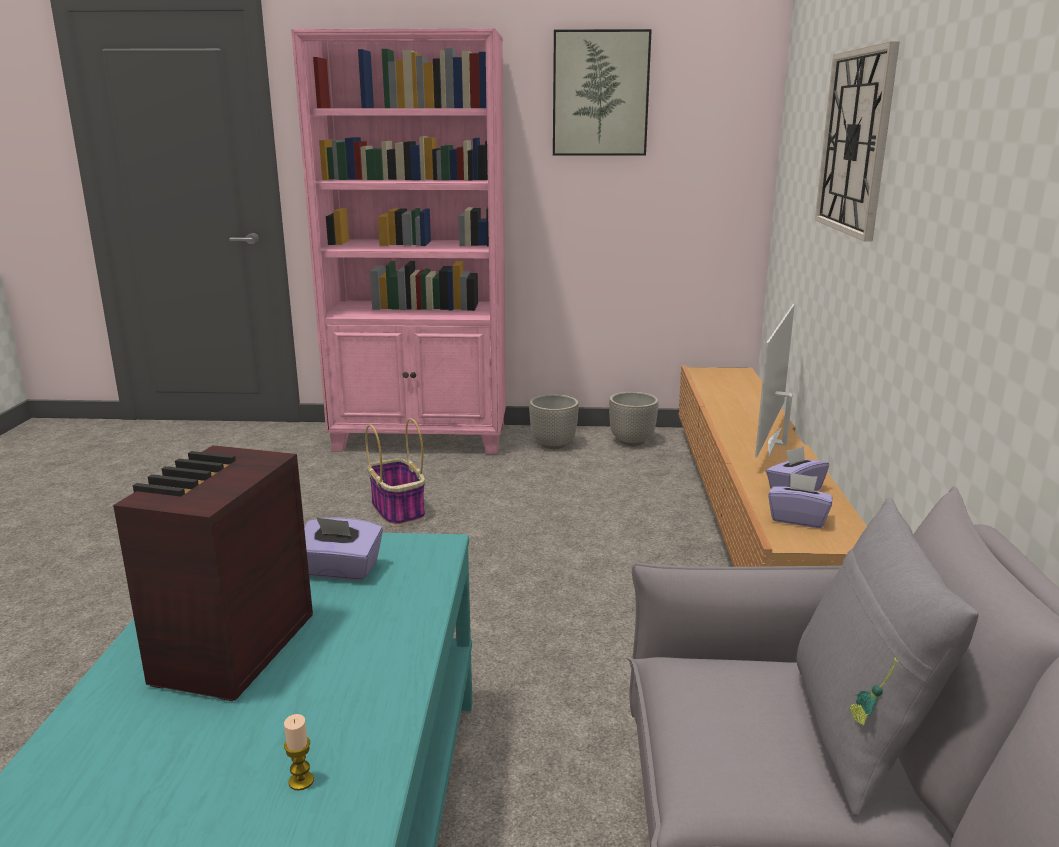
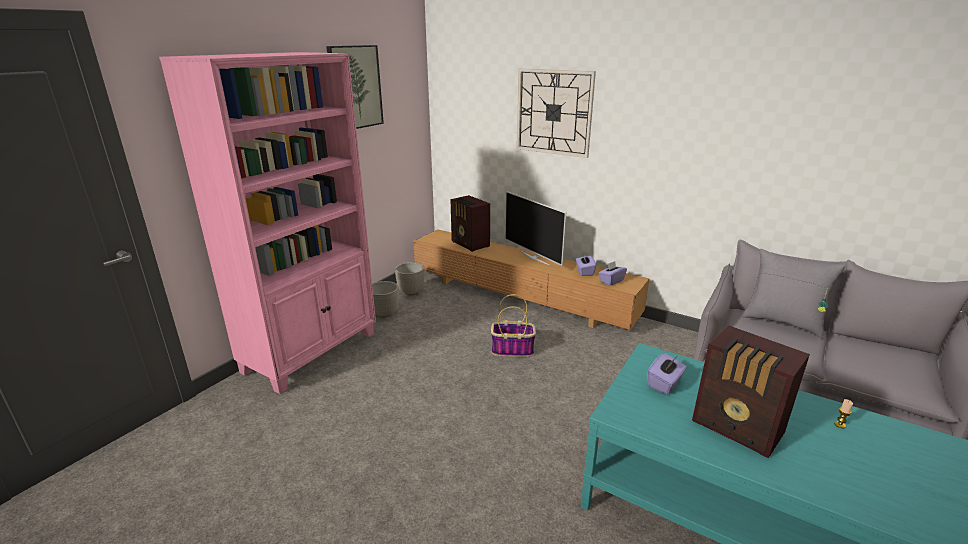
camera: 60 degrees left, 5 degrees up
basket [365,418,425,527] -> basket moved to [491,294,536,357]
none -> radio [450,195,490,252]

